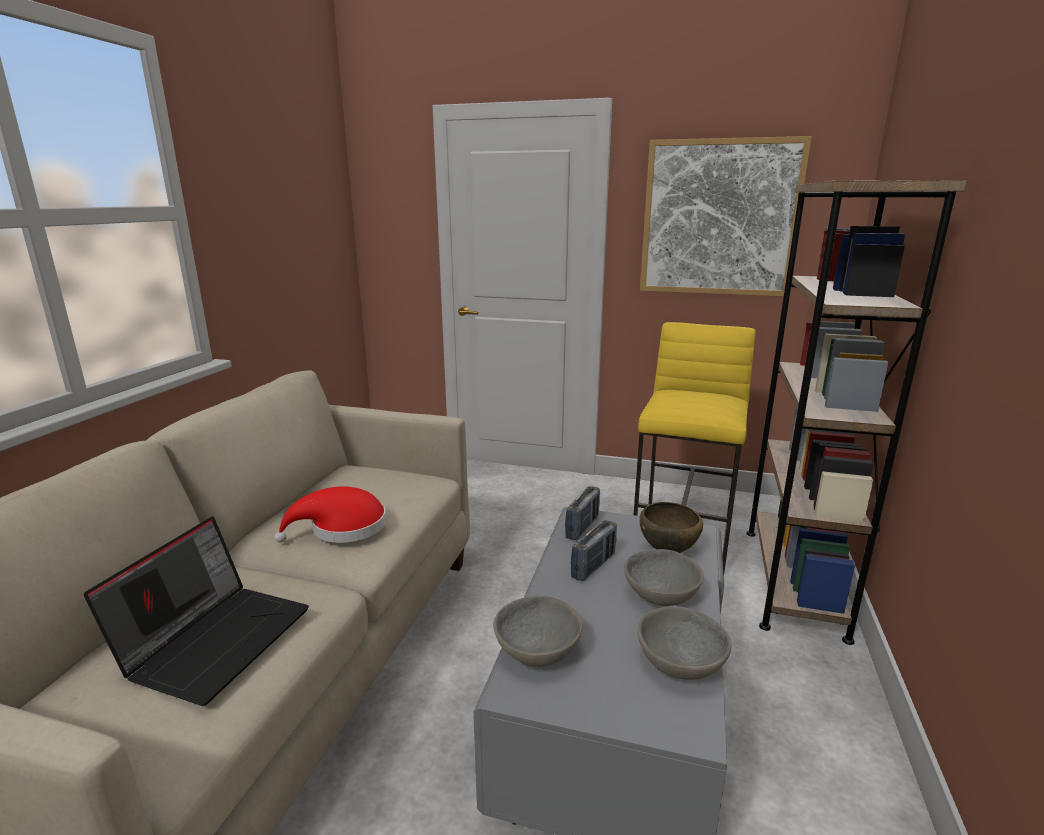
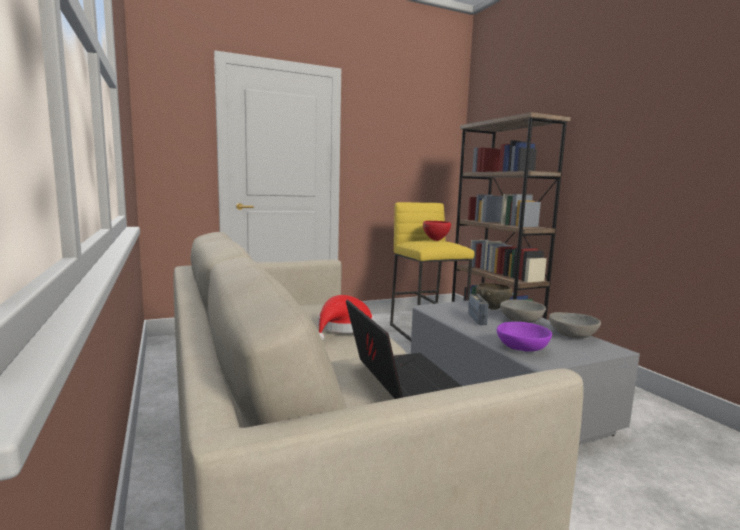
camera: 40 degrees left, 10 degrees down
grey bowl [493,596,582,667] -> purple bowl [497,322,552,352]
radio [565,486,600,540] -> none
picture [640,136,812,297] -> none
none -> red bowl [423,221,451,241]

